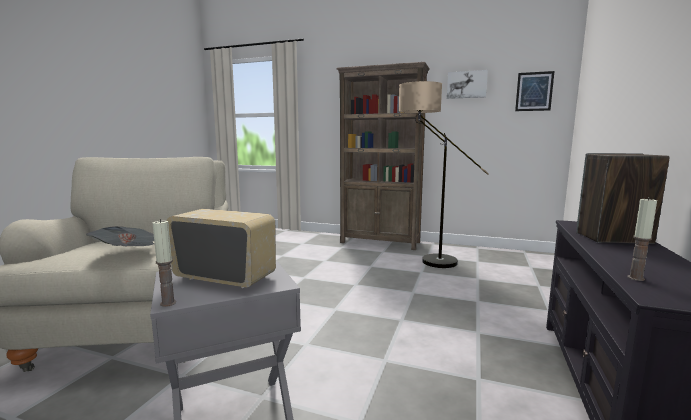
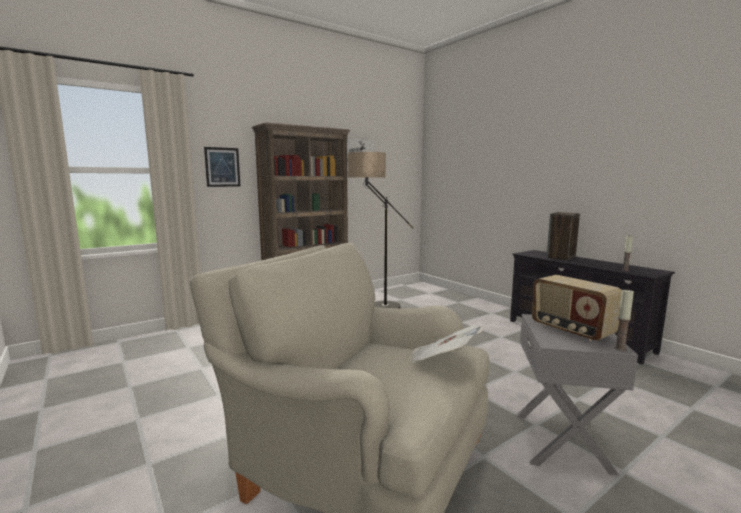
camera: 55 degrees left, 0 degrees up
radio [167,209,276,288] -> radio turned 90 degrees counterclockwise [532,275,622,341]
picture [515,71,554,111] -> picture moved to [204,147,241,187]

